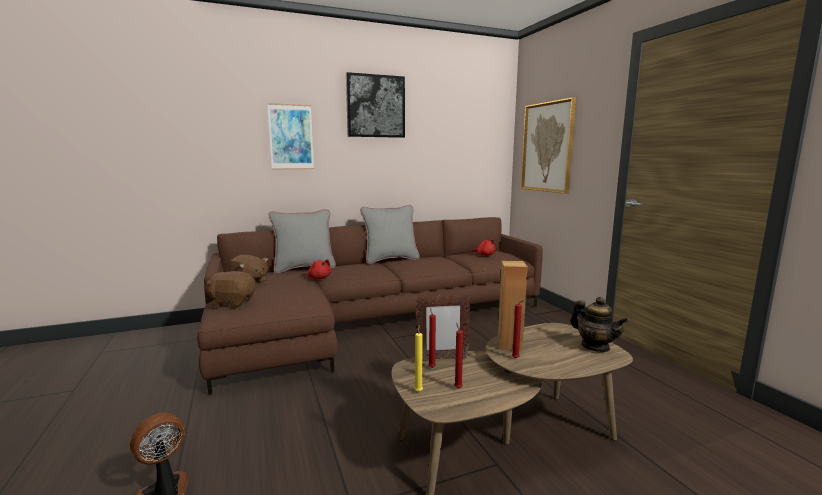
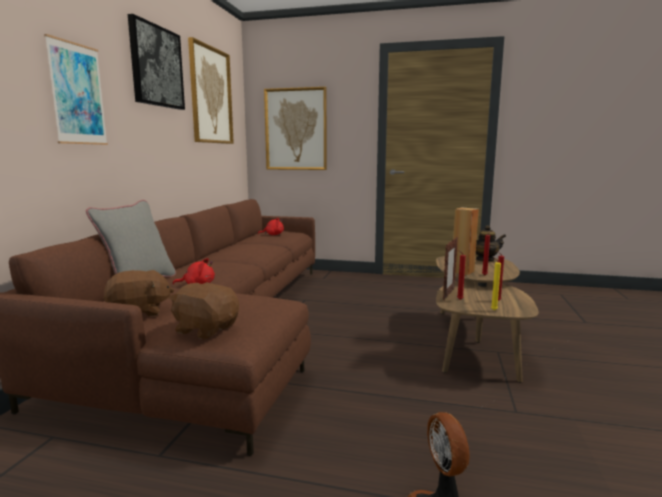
camera: 55 degrees left, 0 degrees up
brown plush toy [206,271,256,308] -> brown plush toy turned 75 degrees clockwise [169,282,239,339]
grey pillow [360,205,420,264] -> none
none -> picture [188,37,234,144]

